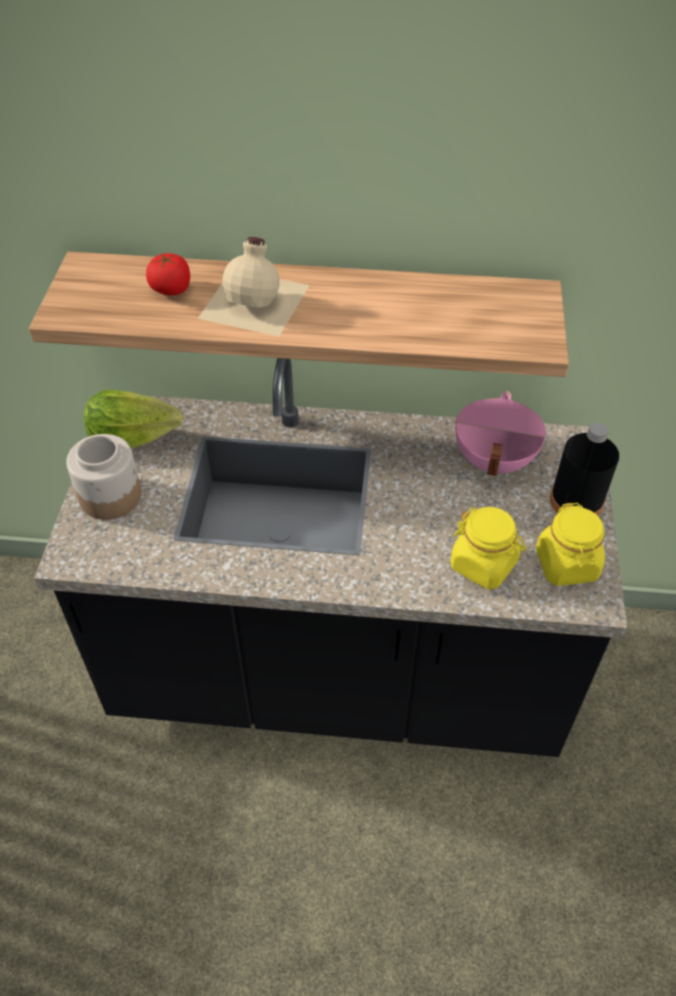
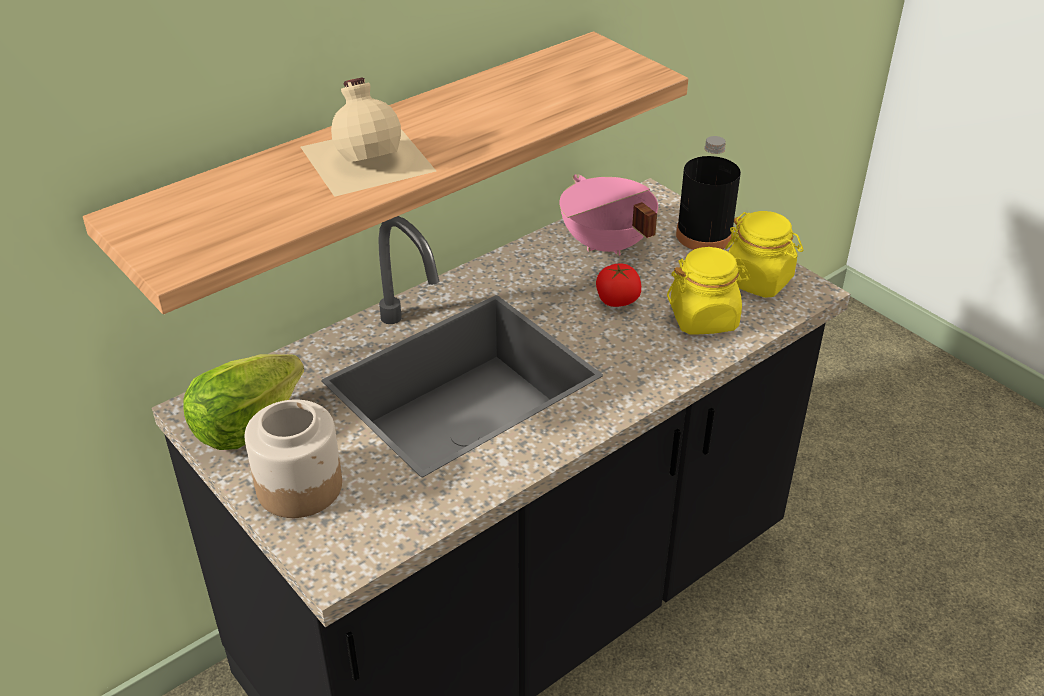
camera: 45 degrees left, 10 degrees down
tomato [146,253,190,295] -> tomato moved to [596,264,641,307]

